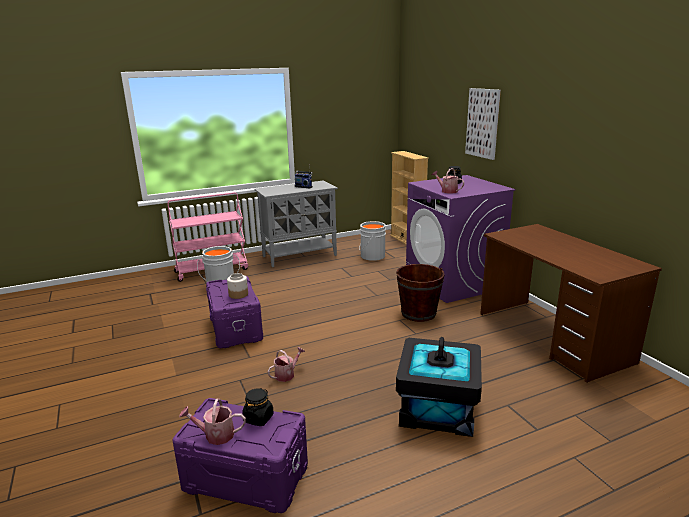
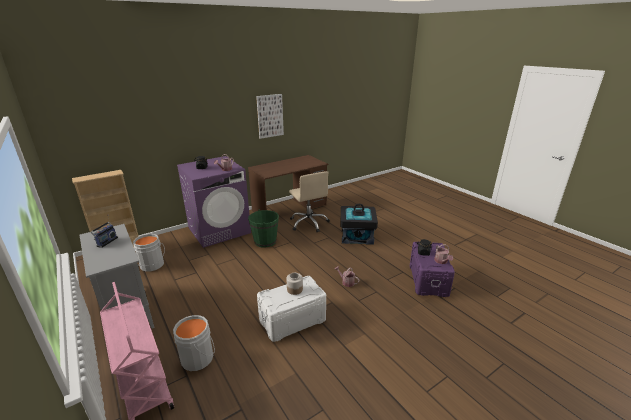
camera: 100 degrees left, 5 degrees up
purple storage box [206,276,263,348] -> white storage box [257,276,326,342]
brown bucket [396,264,445,322] -> green bucket [248,210,279,248]
picture [465,88,501,160] -> picture moved to [256,94,284,139]
none -> beige office chair [289,171,330,232]

